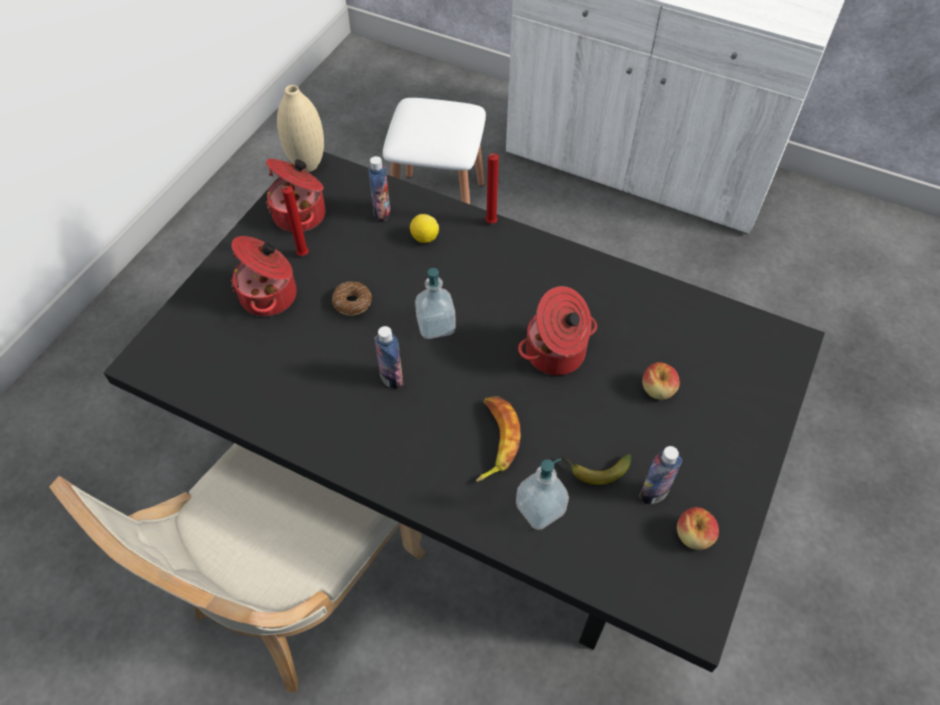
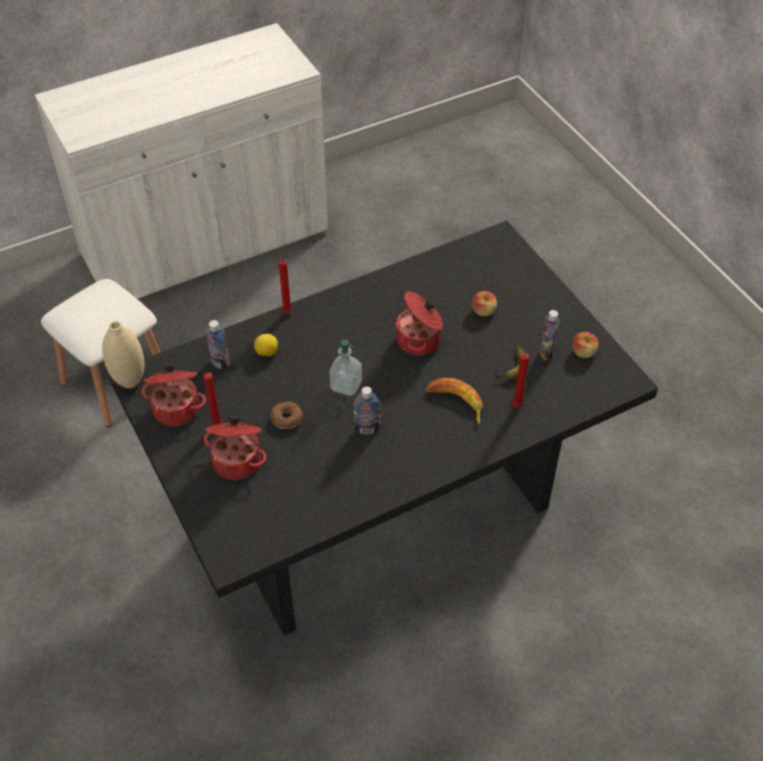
camera: 55 degrees left, 5 degrees down
beige chair [49,443,426,692] -> none
soap dispenser [516,458,569,530] -> red candle [513,353,529,407]

